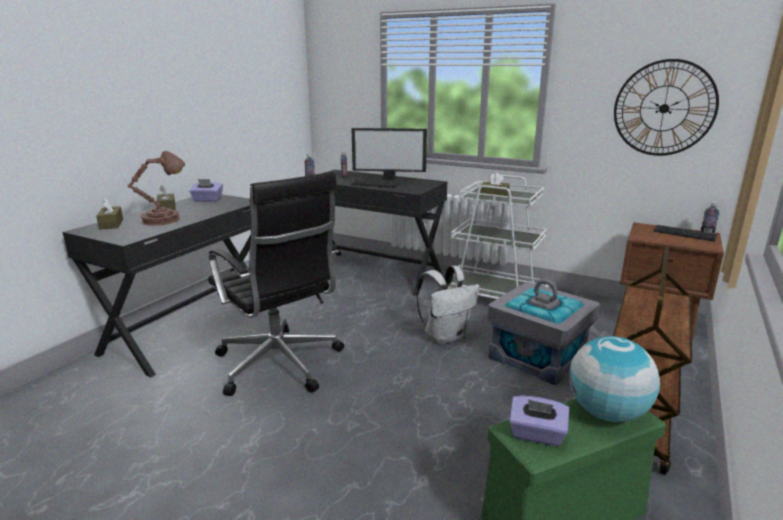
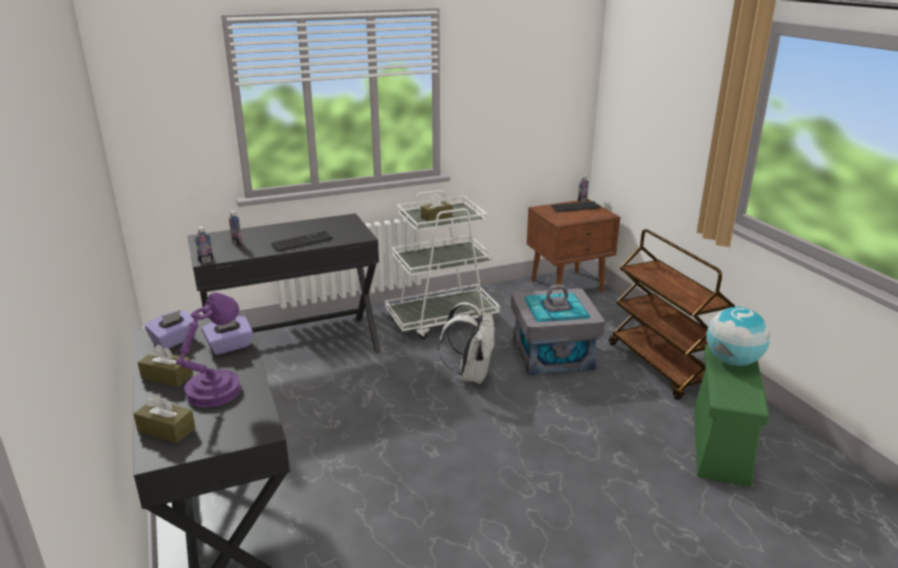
camera: 50 degrees left, 5 degrees up
brown table lamp [128,151,185,226] -> purple table lamp [176,292,241,407]
black office chair [208,171,344,396] -> none
monitor [351,128,427,183] -> none
purple tissue box [509,396,569,446] -> purple tissue box moved to [202,316,253,355]
wall clock [614,59,719,156] -> none

